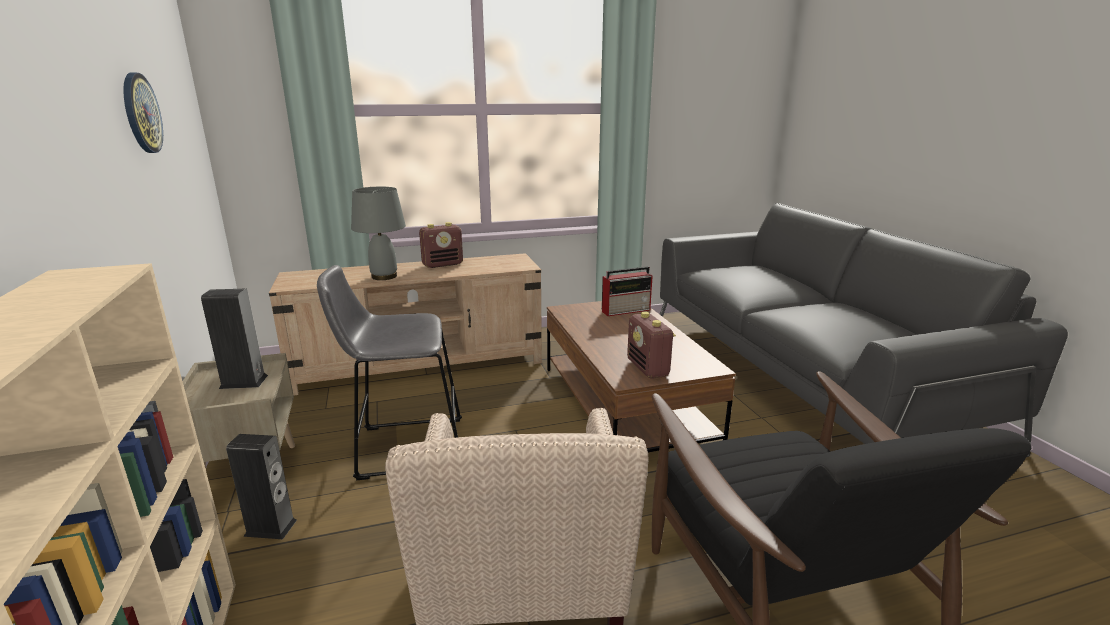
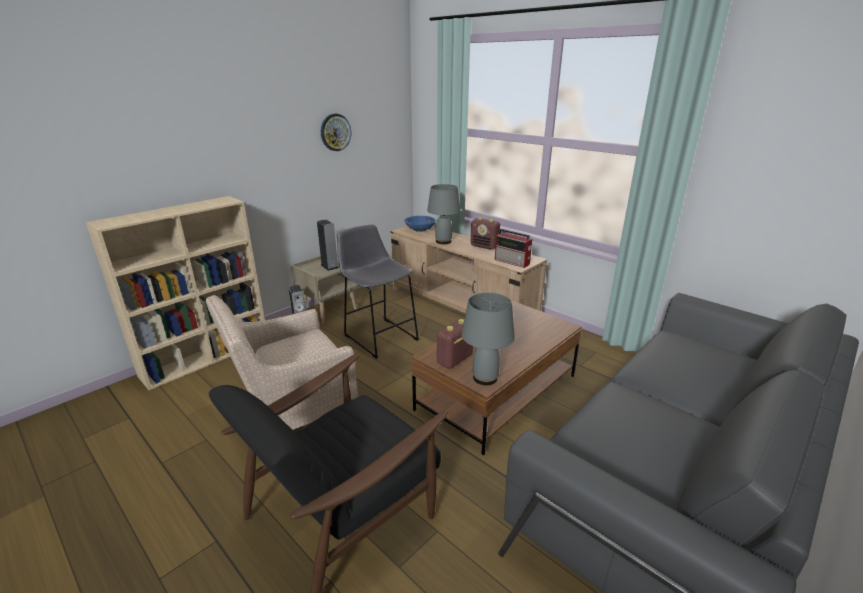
camera: 60 degrees right, 5 degrees up
radio [602,266,653,316] -> radio moved to [495,229,532,268]
none -> blue bowl [404,216,436,232]
none -> grey table lamp [461,293,515,385]

